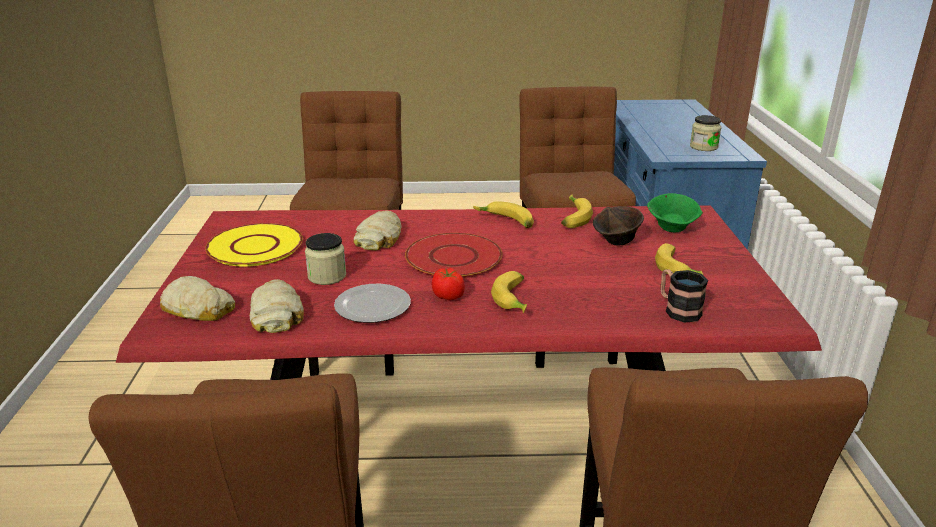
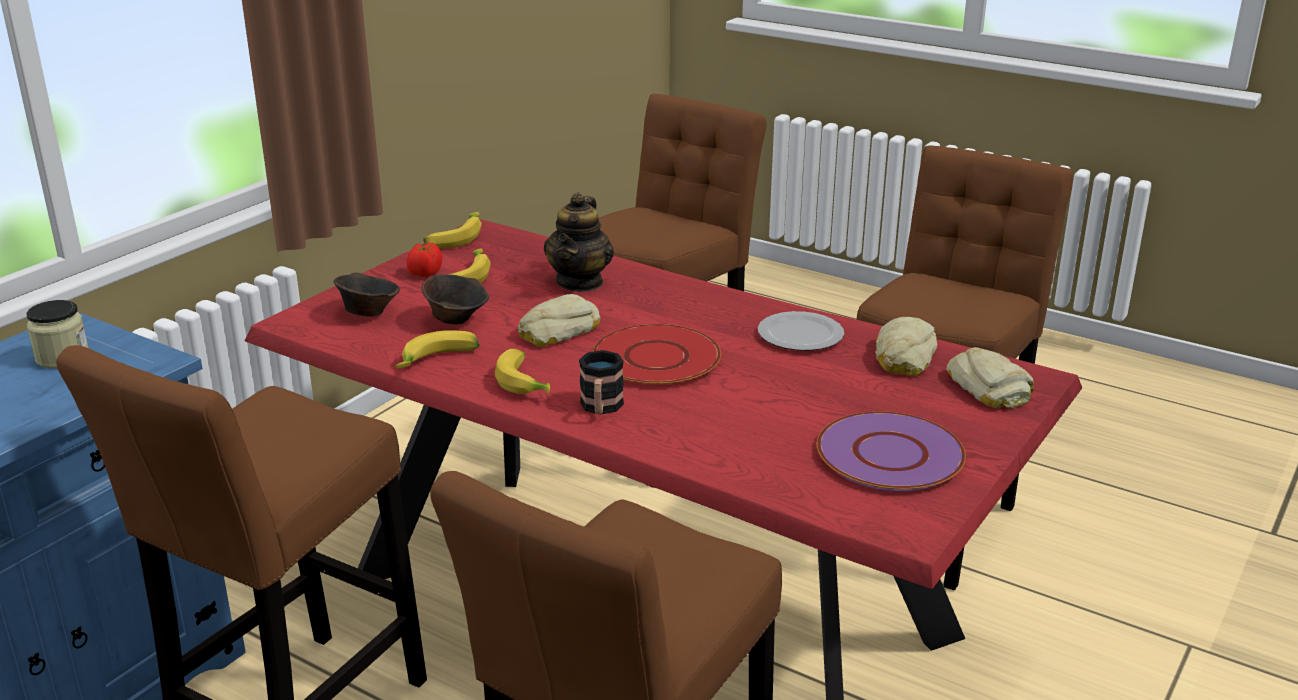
camera: 145 degrees left, 0 degrees up
yellow plate [205,223,303,267] -> purple plate [817,411,966,491]
jar [305,233,346,285] -> none
bread [353,211,402,250] -> bread moved to [518,294,600,347]
tomato [432,268,465,301] -> tomato moved to [407,243,442,277]
banana [491,271,527,313] -> banana moved to [423,212,482,249]
green bowl [647,193,703,232] -> brown bowl [333,272,400,317]
mug [661,269,708,323] -> mug moved to [579,350,624,414]
none -> teapot [544,192,614,292]

